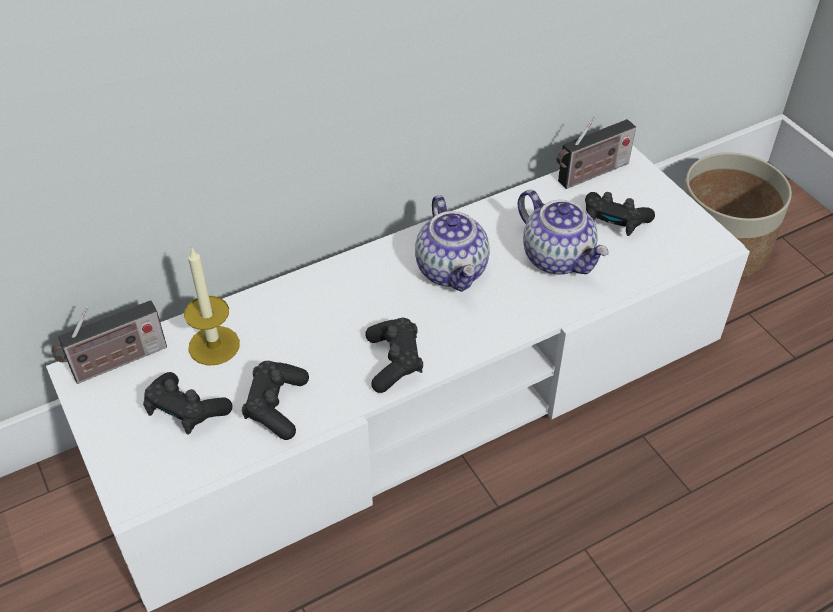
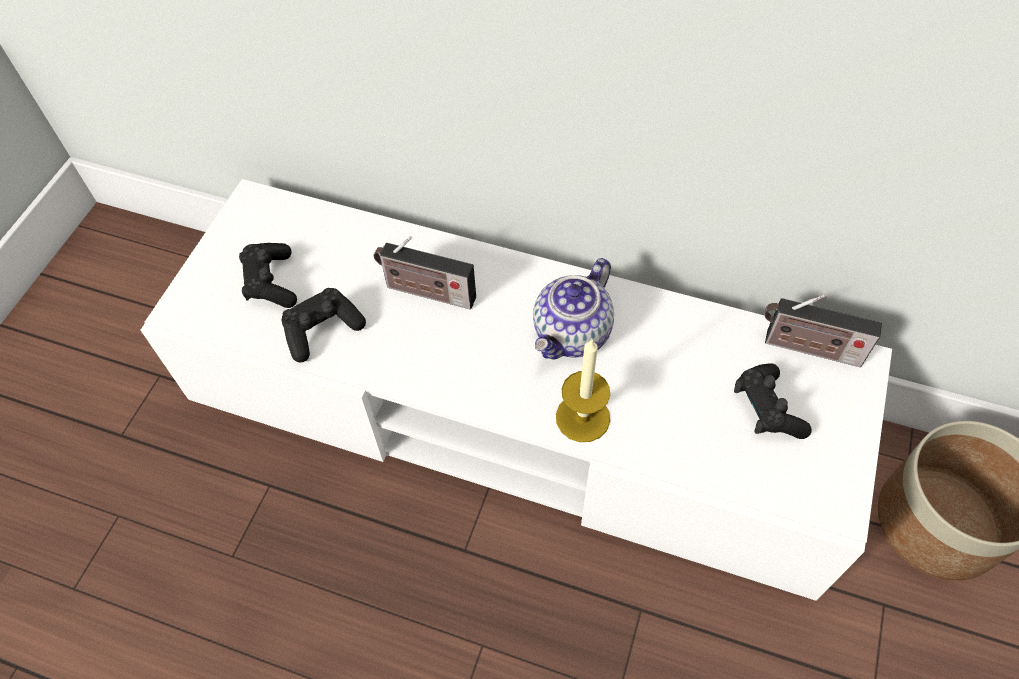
camera: 50 degrees right, 10 degrees up
radio [51,300,167,384] -> radio moved to [374,236,476,309]
candle [184,247,240,366] -> candle moved to [556,338,610,442]
black game controller [365,318,423,393] -> none
teapot [518,190,608,275] -> none

